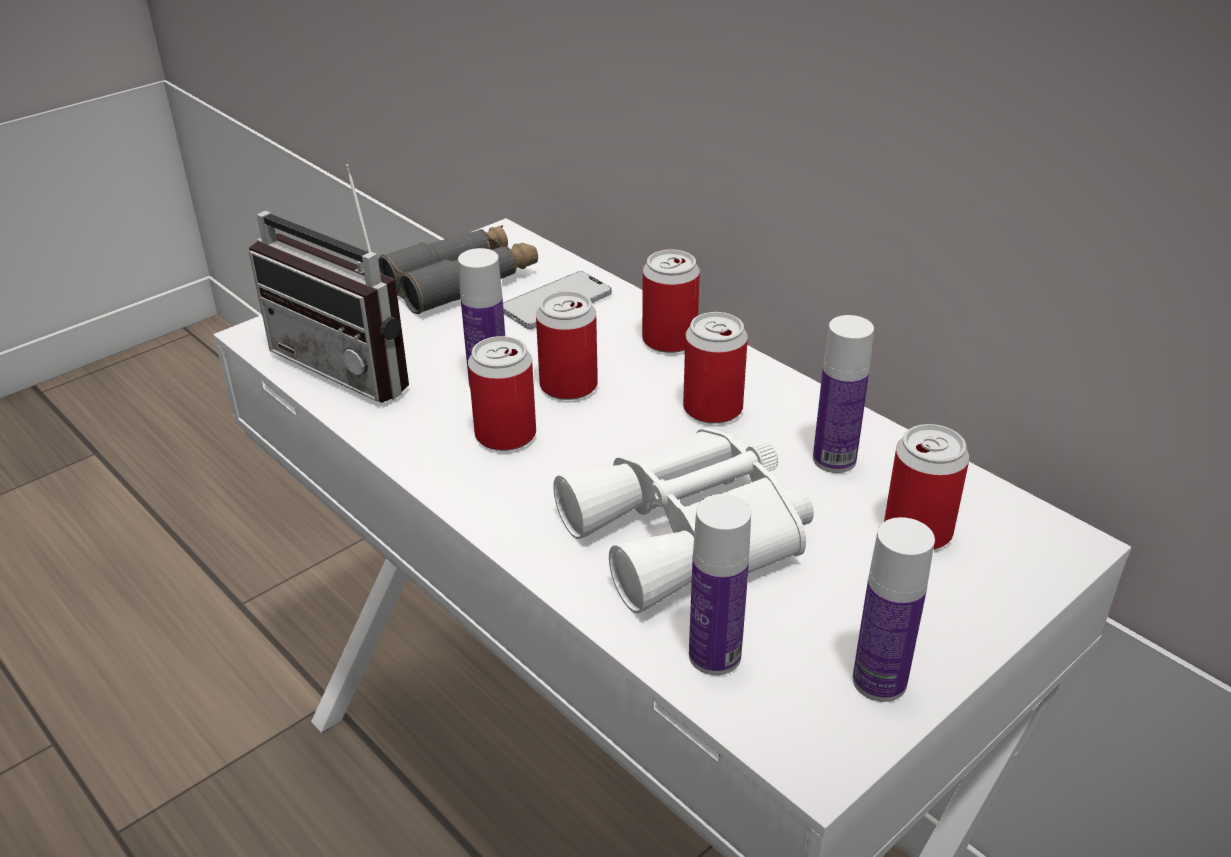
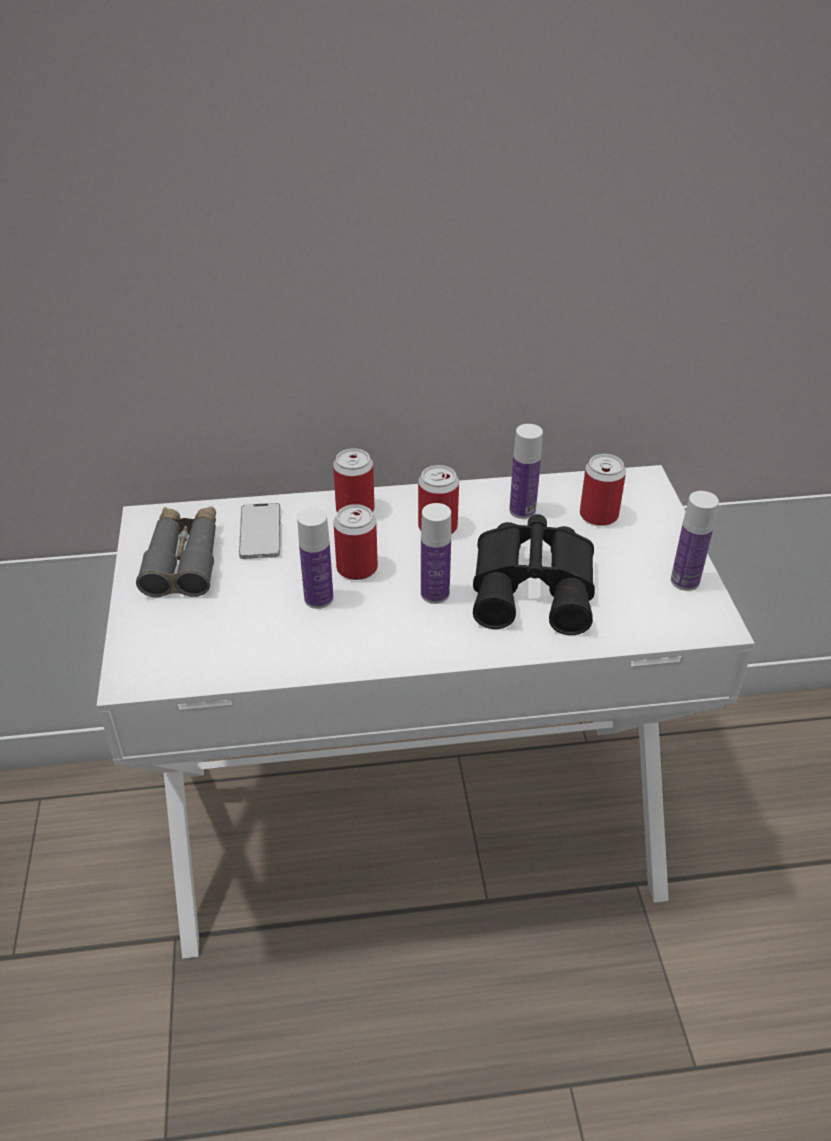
camera: 55 degrees left, 5 degrees up
radio [249,164,409,403] -> none
can [468,336,536,451] -> none
white binoculars [553,428,814,613] -> black binoculars [473,514,595,635]
bottle [689,494,751,675] -> bottle moved to [421,503,451,604]

